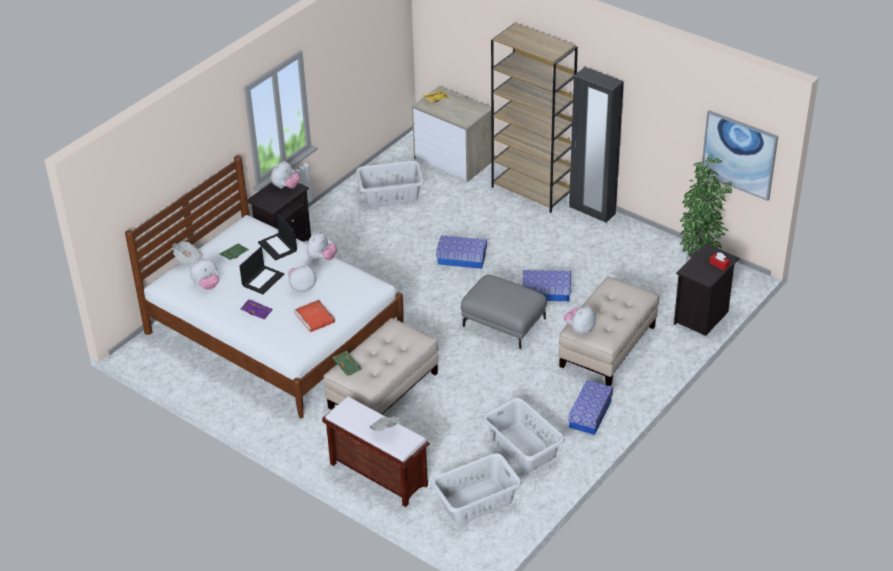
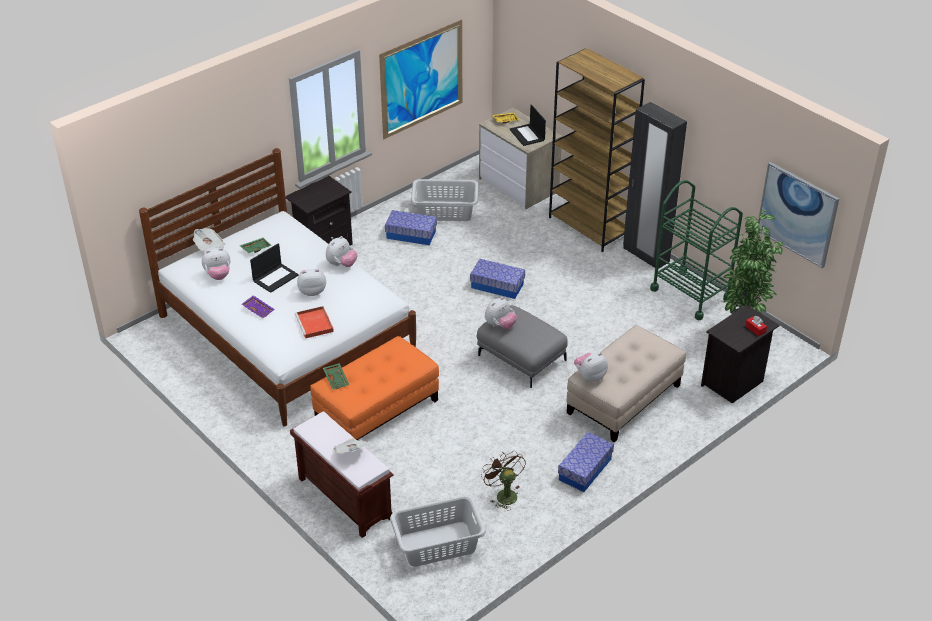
camera: 10 degrees right, 0 degrees up
laptop [258,214,297,261] -> laptop moved to [510,105,546,146]
plush toy [271,161,300,189] -> plush toy moved to [485,297,517,329]
beige ottoman [324,318,438,414] -> orange ottoman [310,336,439,440]
grey laundry basket [483,398,565,472] -> brown fan [481,450,526,510]
storage box [522,270,571,301] -> storage box moved to [385,210,437,245]
none -> picture [379,19,462,139]
none -> green cart [650,180,743,320]

